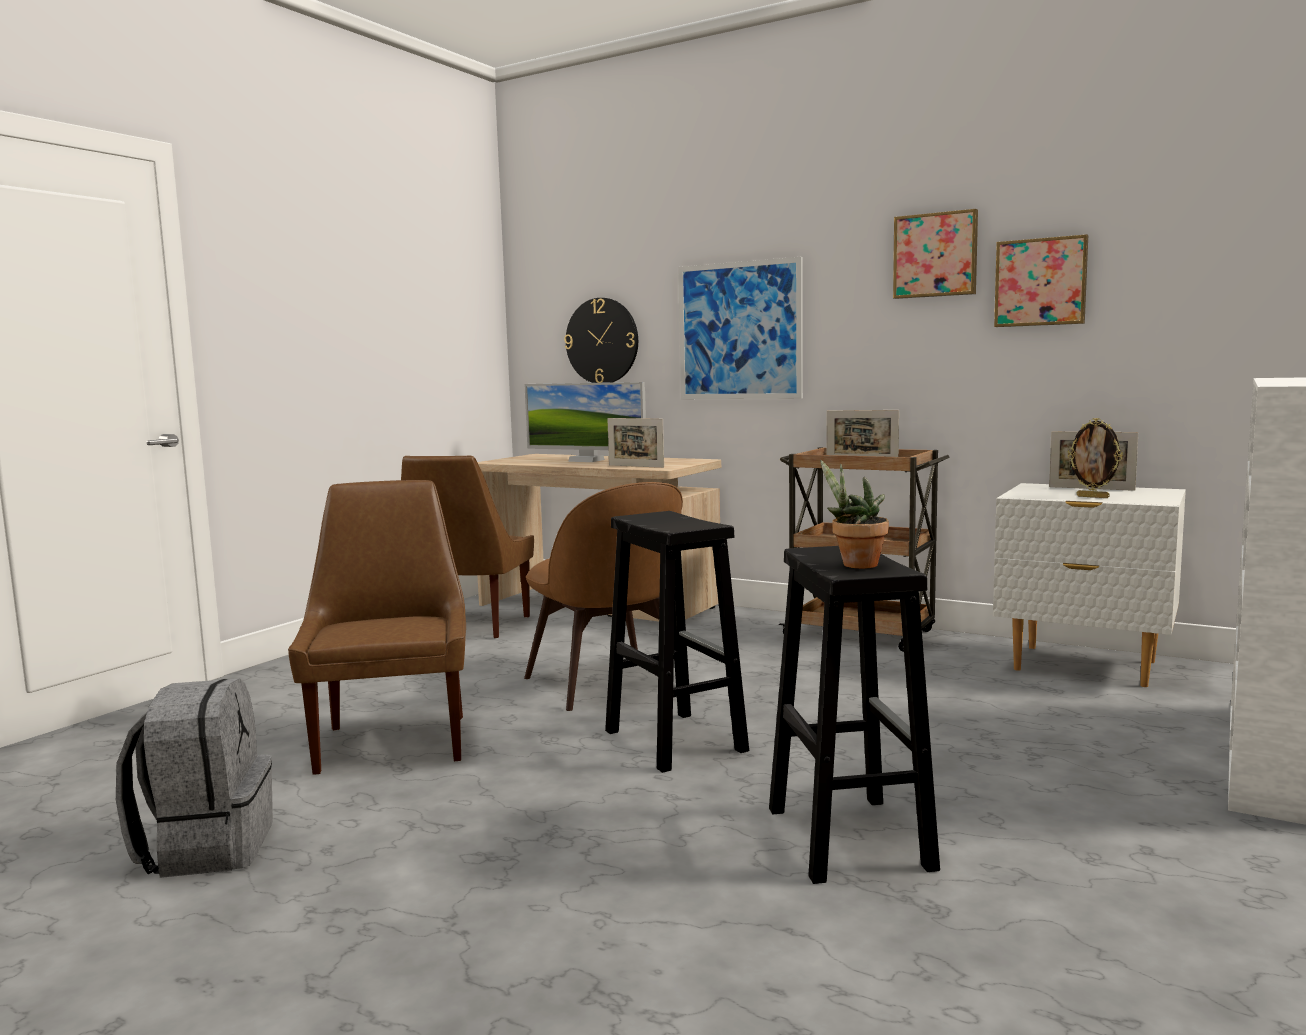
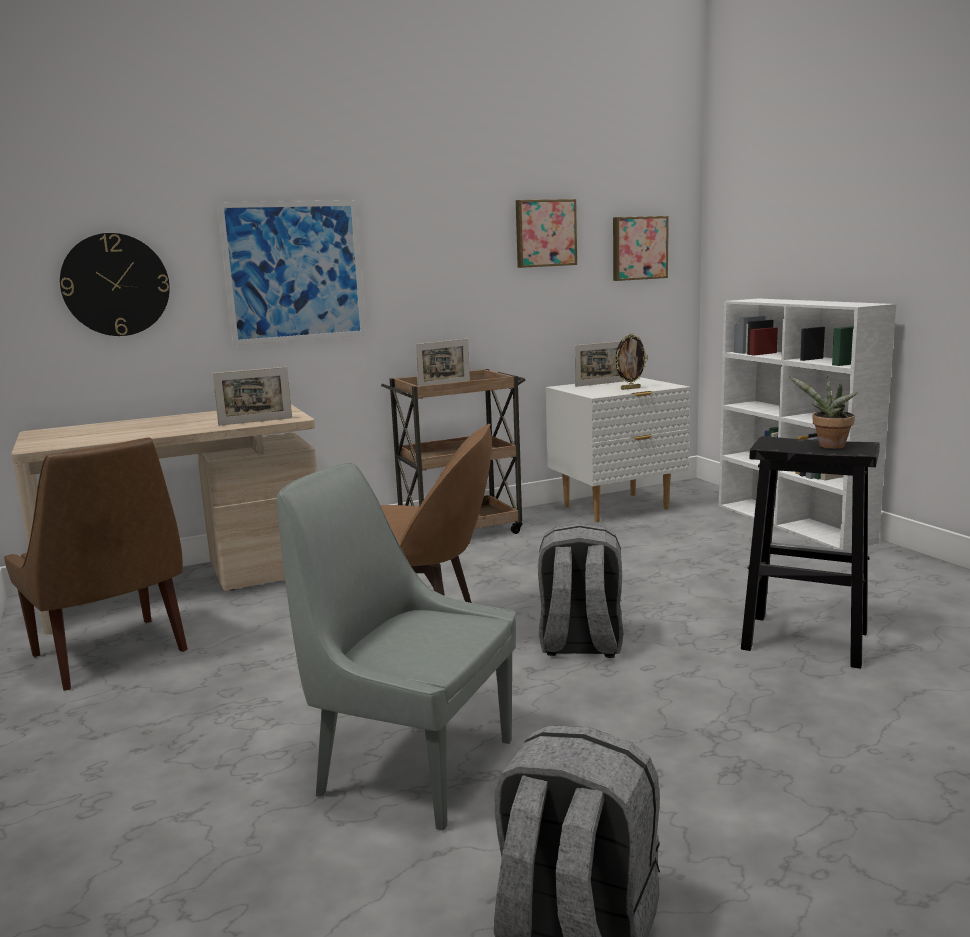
camera: 55 degrees left, 5 degrees up
brown chair [288,480,466,775] -> grey chair [277,462,516,831]
monitor [524,382,646,462] -> none
black stool [605,511,749,773] -> grey backpack [538,523,623,658]
picture [893,209,978,299] -> picture moved to [613,216,669,281]

